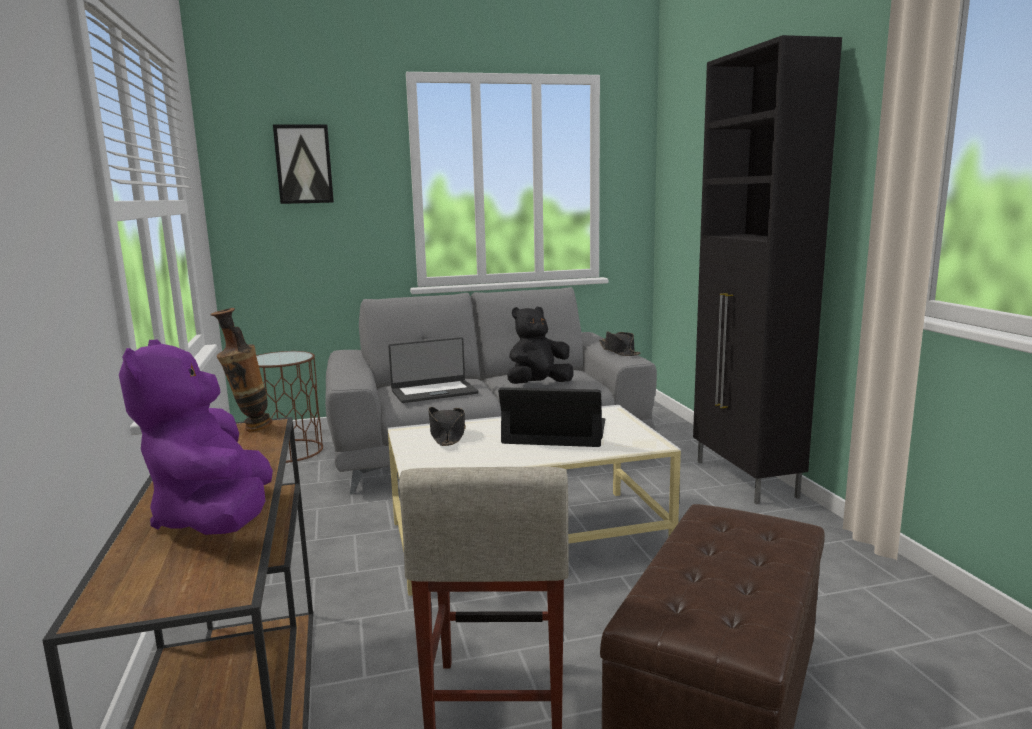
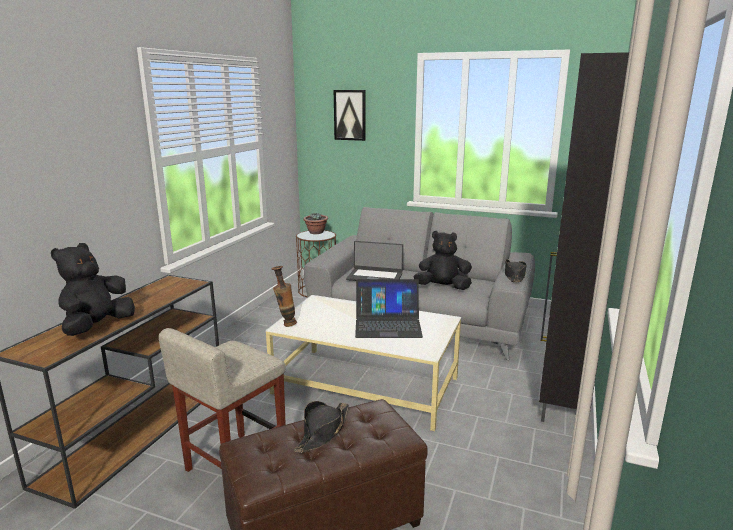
camera: 35 degrees right, 5 degrees up
purple plush toy [119,340,273,535] -> black plush toy [51,243,135,336]
vase [210,308,273,432] -> vase moved to [272,266,297,327]
black hat [428,407,466,446] -> black hat moved to [294,401,349,453]
laptop [498,387,605,447] -> laptop turned 135 degrees clockwise [355,279,423,338]
none -> potted plant [303,213,328,234]

